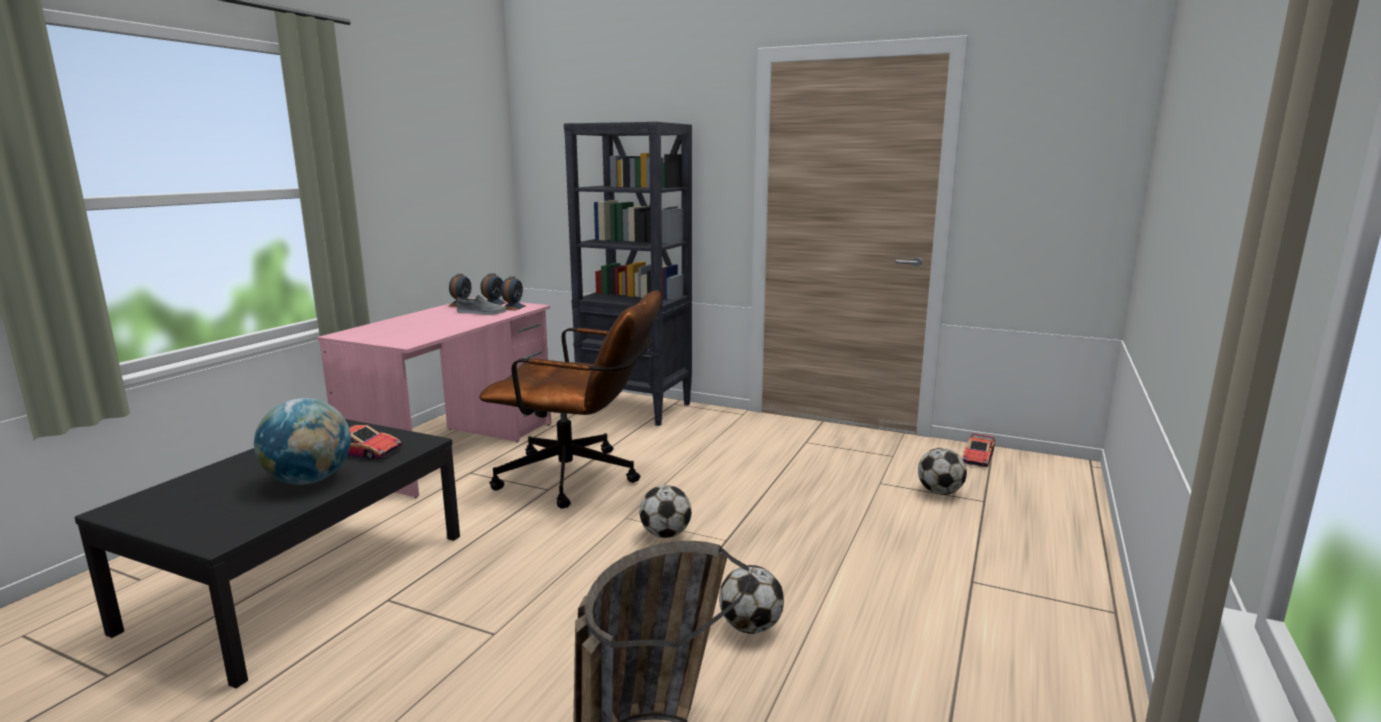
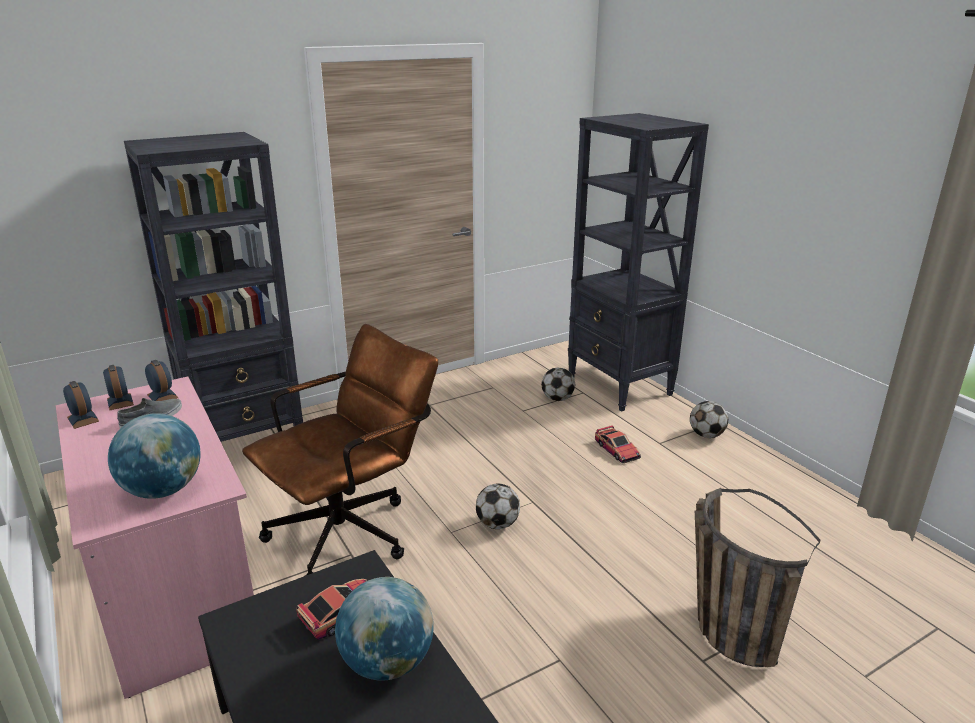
camera: 55 degrees left, 10 degrees up
football [719,565,784,634] -> football moved to [690,401,728,438]
toy car [962,433,995,467] -> toy car moved to [595,425,641,463]
none -> globe [108,413,200,499]
none -> black bookcase [568,113,709,412]

